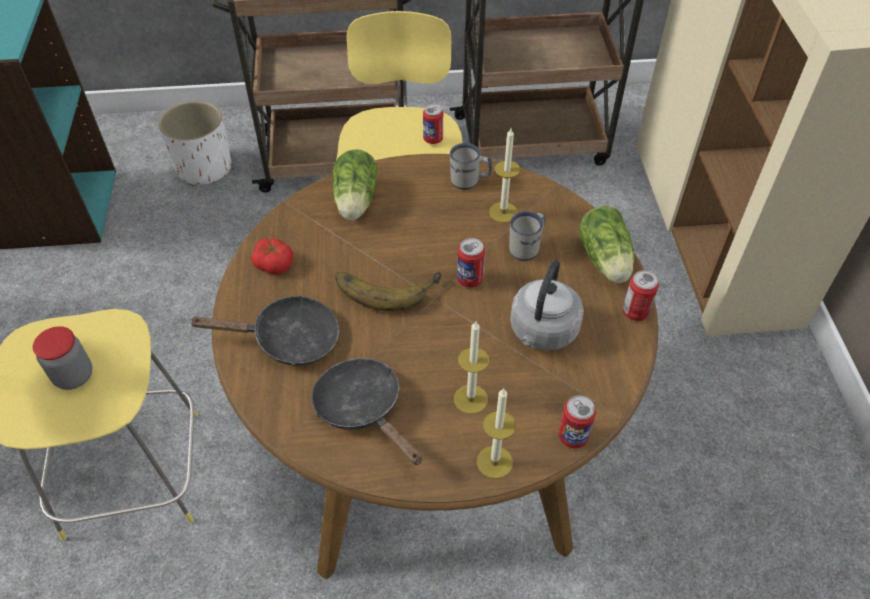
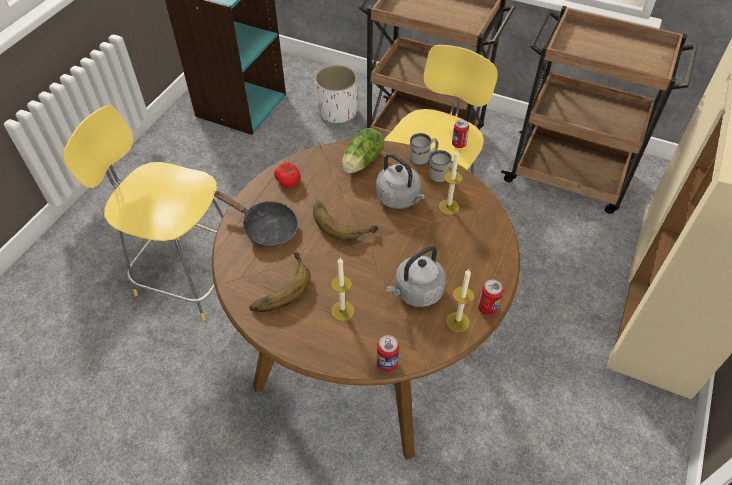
camera: 30 degrees right, 0 degrees up
jar [33,326,92,390] -> none
black frying pan [311,358,422,465] -> banana [250,253,311,312]
can [457,238,485,288] -> none
candle [477,388,516,479] -> candle moved to [446,269,474,333]
white mug [509,211,546,261] -> white mug moved to [410,133,438,166]
lettuce [579,206,634,283] -> none
none -> grey kettle [376,153,425,209]

